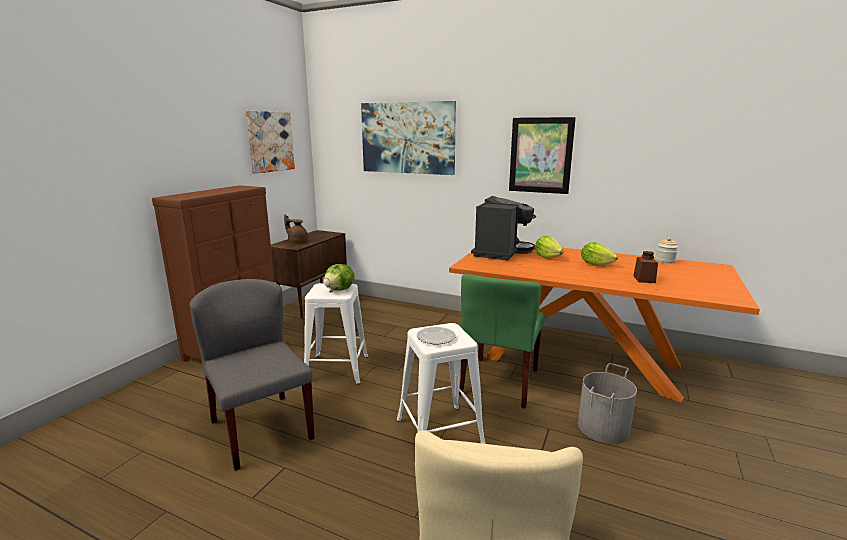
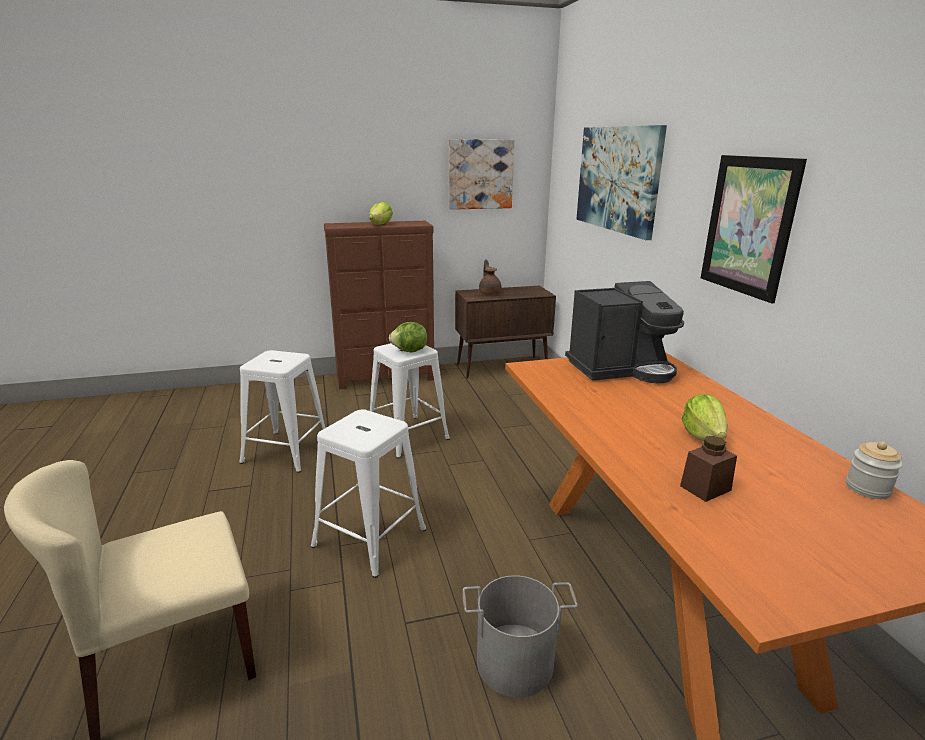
camera: 50 degrees right, 5 degrees up
grey chair [190,279,315,471] -> white stool [239,350,325,473]
plate [417,327,456,344] -> none
green chair [459,274,545,409] -> none
lettuce [535,236,564,258] -> lettuce moved to [369,202,393,225]

